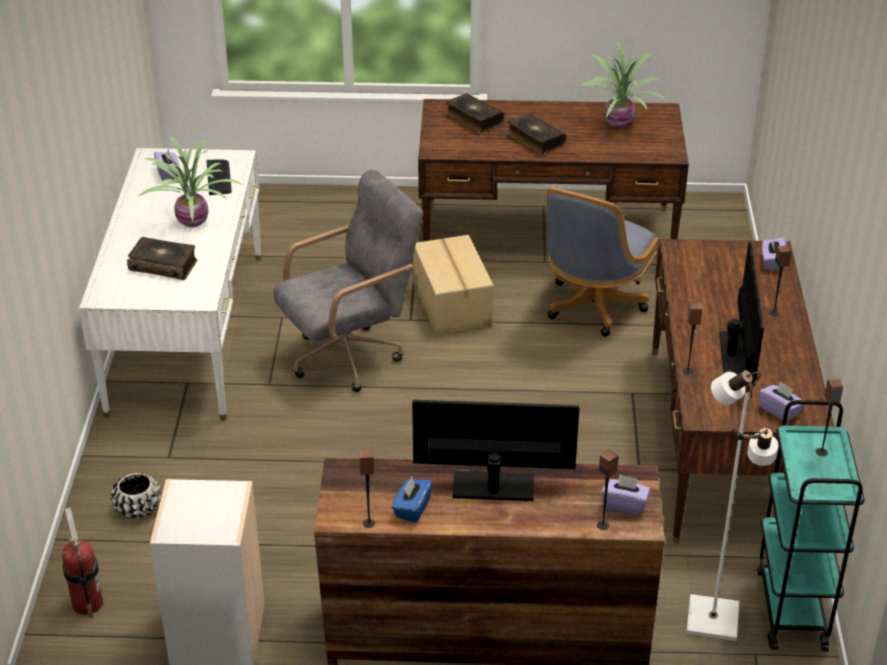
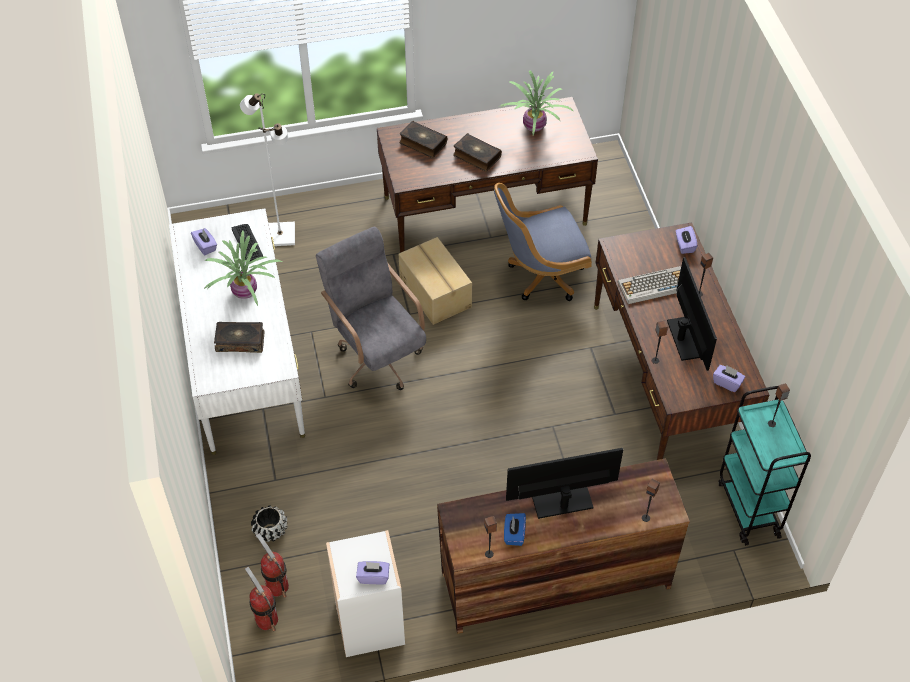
camera: 15 degrees left, 15 degrees up
grey office chair [274,170,423,392] -> grey office chair turned 75 degrees counterclockwise [316,227,426,390]
blue office chair [547,187,659,337] -> blue office chair turned 60 degrees clockwise [494,183,592,301]
purple tissue box [602,474,650,515] -> purple tissue box moved to [356,561,389,585]
white floor lamp [686,370,778,641] -> white floor lamp moved to [240,93,295,246]
none -> fire extinguisher [256,533,289,598]
none -> keyboard [618,266,681,304]

